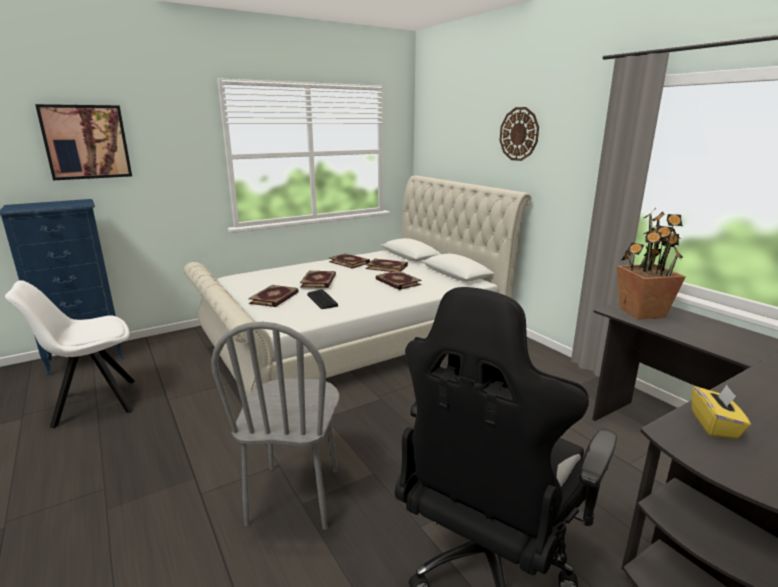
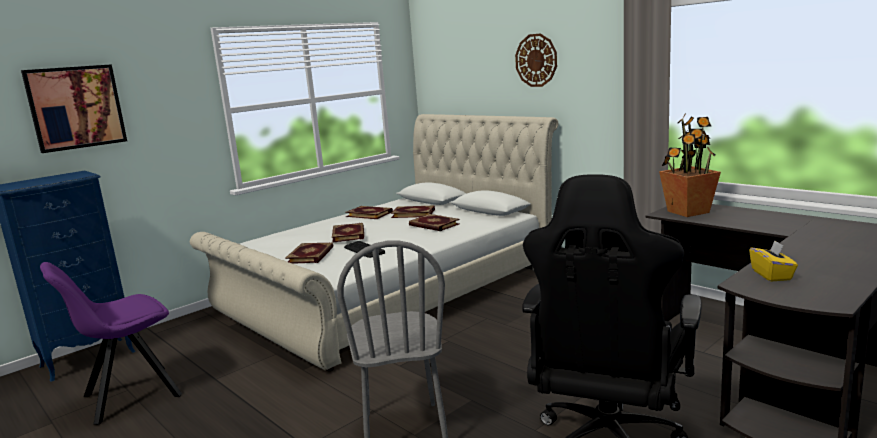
camera: 10 degrees left, 5 degrees down
white chair [5,280,135,428] -> purple chair [40,262,182,425]

